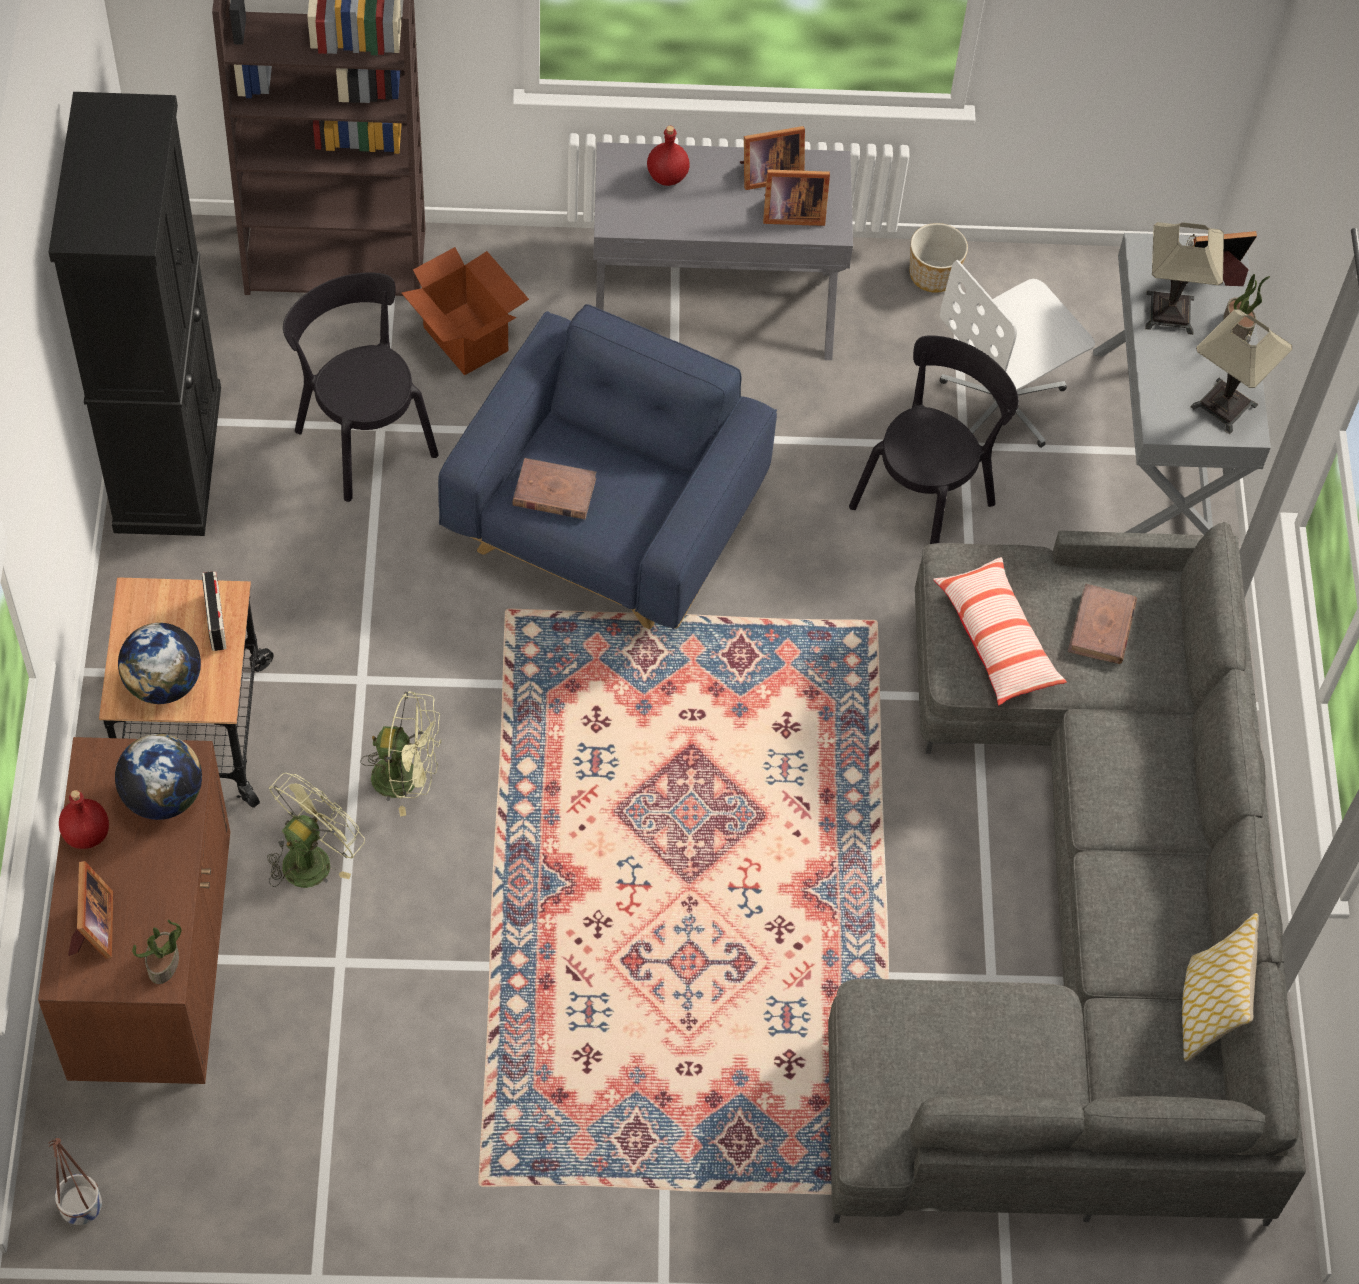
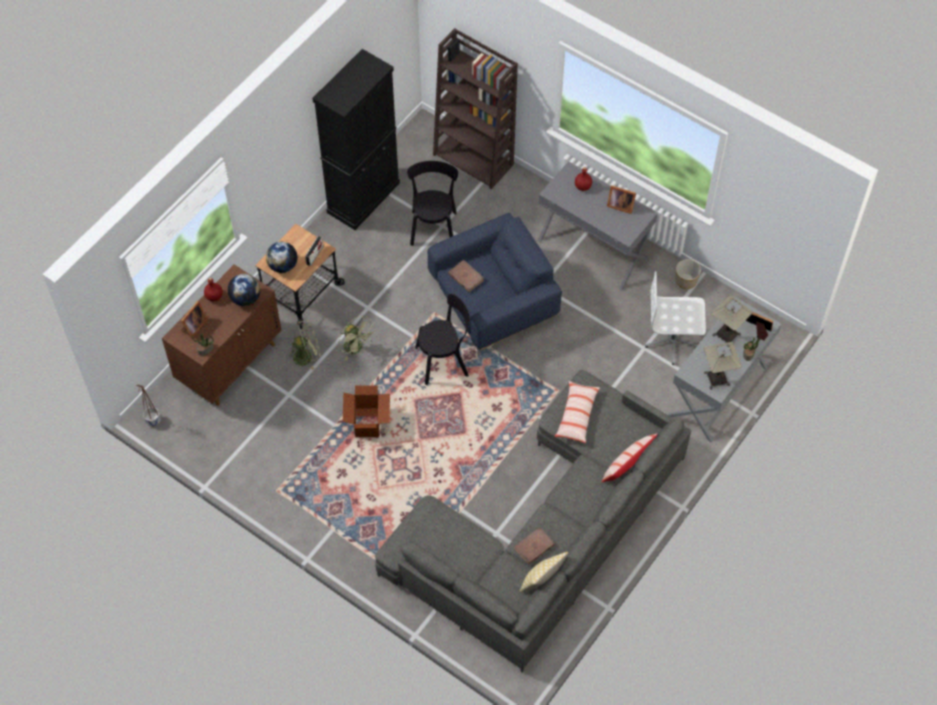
camera: 40 degrees right, 0 degrees up
cardboard box [402,247,529,375] -> cardboard box moved to [343,385,390,437]
picture frame [763,169,830,226] -> none
black chair [849,335,1019,544] -> black chair moved to [415,294,470,385]
brown book [1068,583,1137,664] -> brown book moved to [514,527,555,564]
none -> pillow [601,434,657,483]

